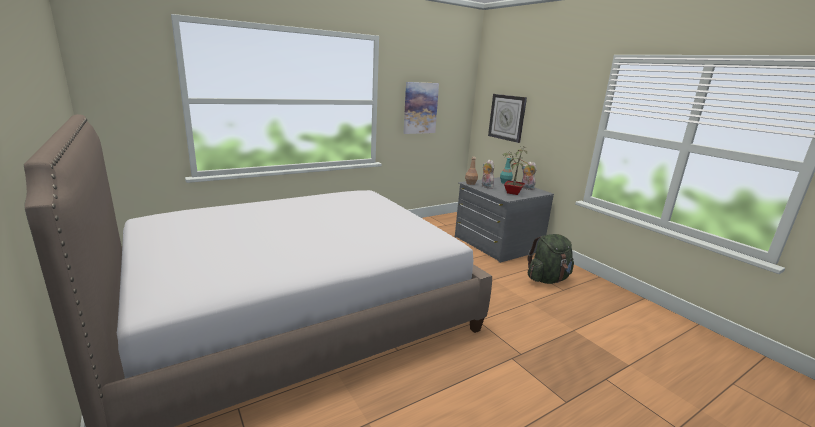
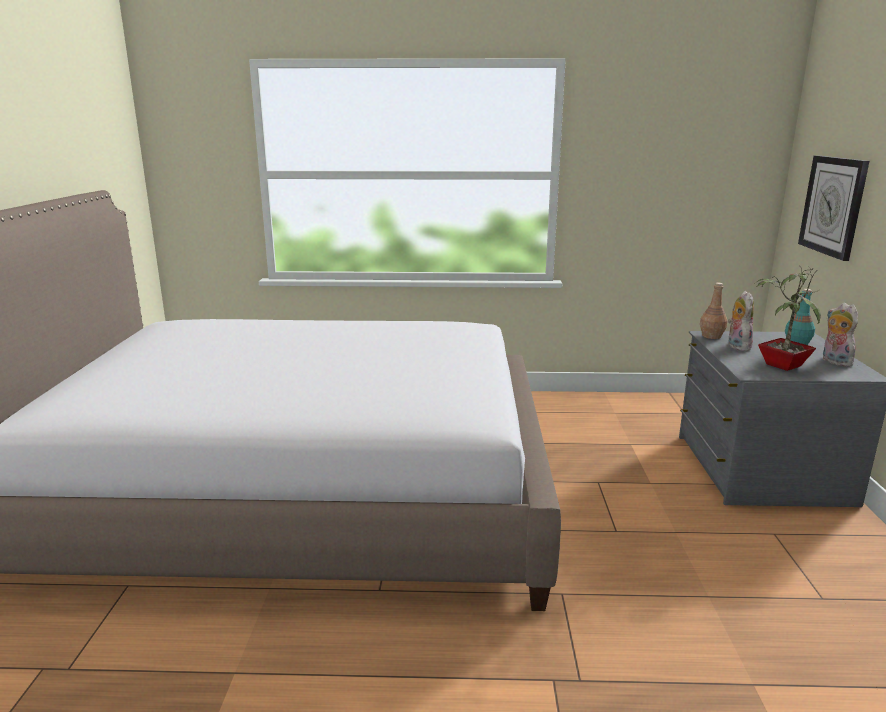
camera: 35 degrees right, 0 degrees up
picture [403,82,439,134] -> none
green backpack [527,234,574,284] -> none

